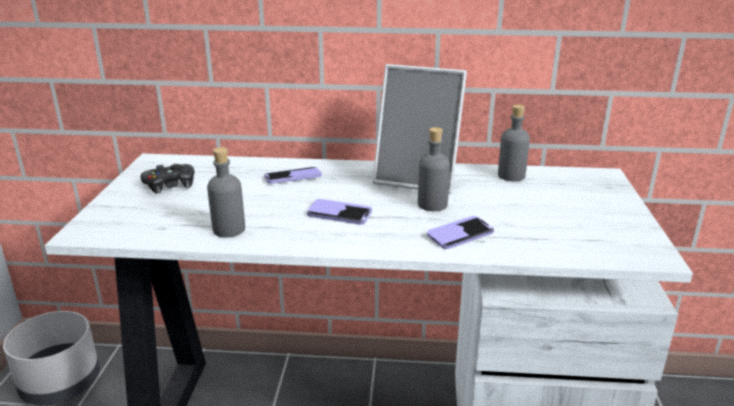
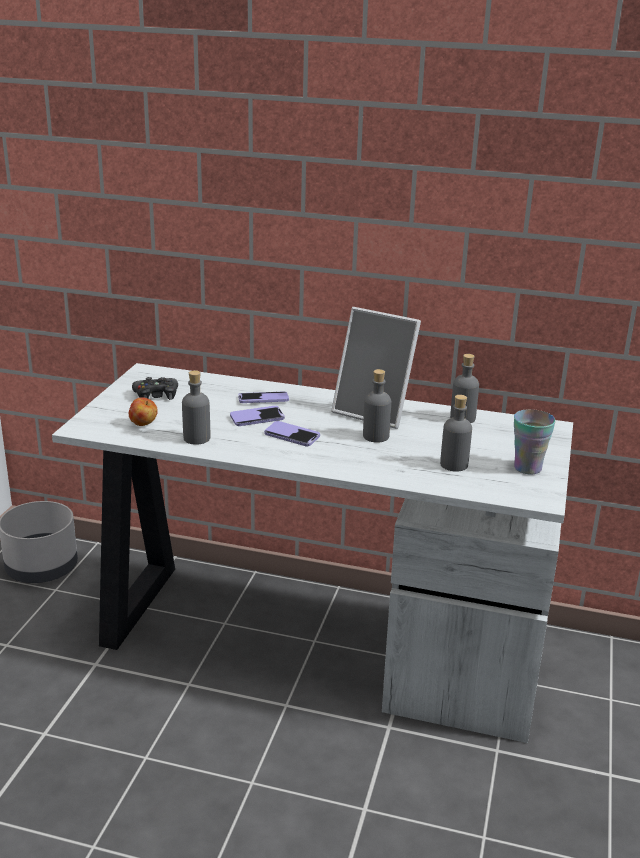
camera: 10 degrees right, 0 degrees up
phone [427,216,494,249] -> phone moved to [230,406,285,426]
none -> apple [129,397,158,426]
none -> grey bottle [440,395,472,472]
none -> cup [514,409,556,474]

